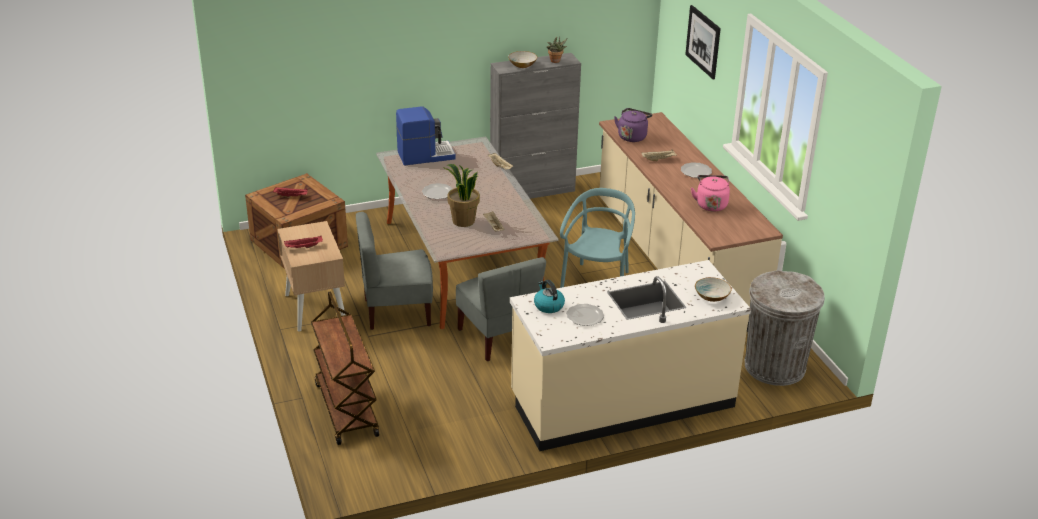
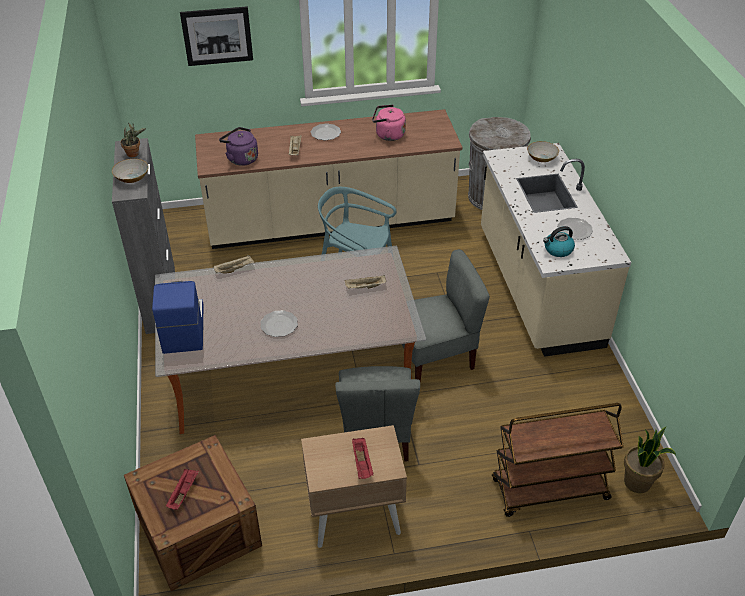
camera: 80 degrees left, 10 degrees up
potted plant [443,164,480,227] -> potted plant moved to [624,427,676,493]

